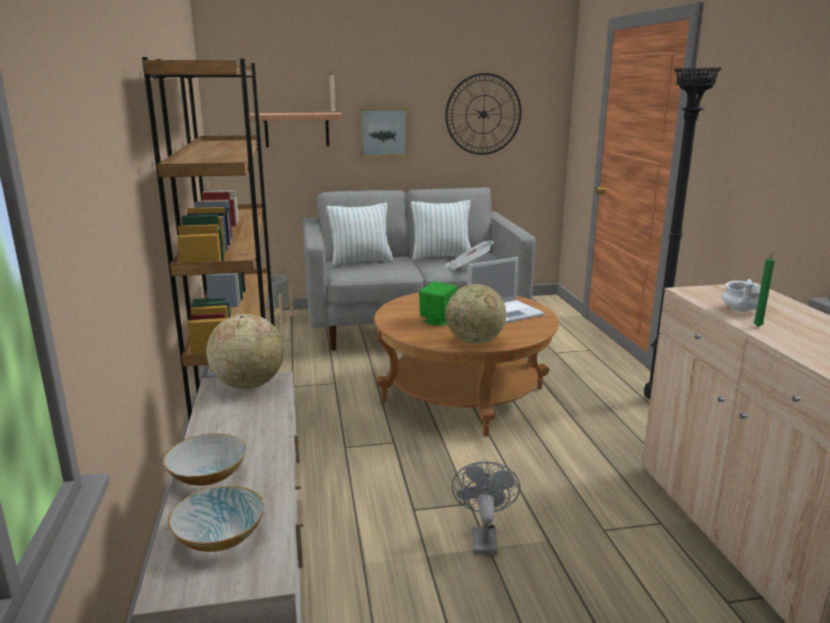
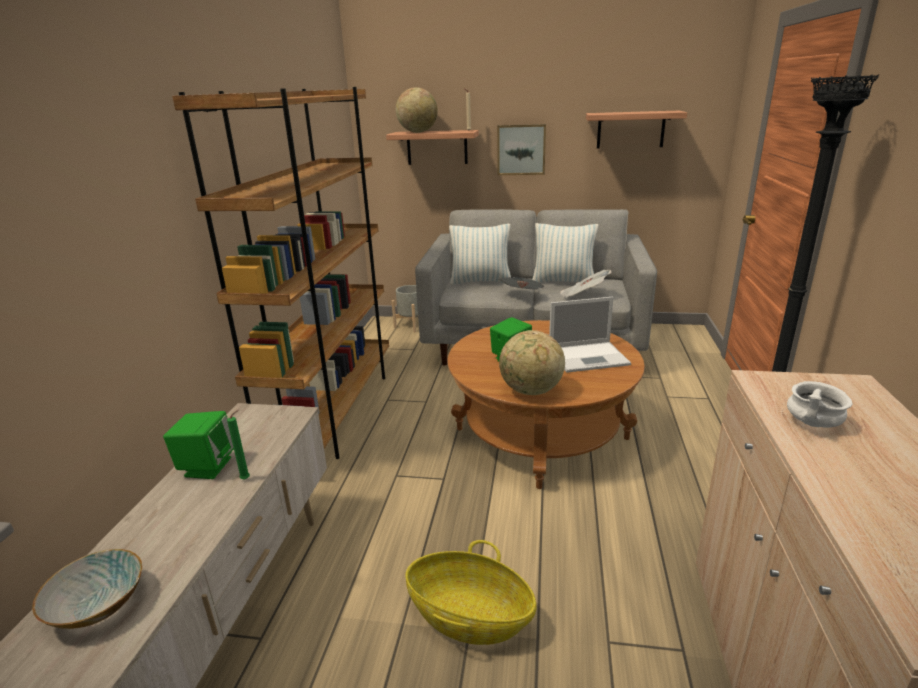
camera: 20 degrees right, 5 degrees up
bowl [163,433,247,486] -> none
globe [206,314,284,389] -> globe moved to [396,87,438,133]
wall clock [445,73,522,155] -> shelf [586,111,687,148]
grey fan [451,461,520,555] -> basket [405,540,537,645]
green candle [753,250,776,327] -> green candle moved to [227,410,250,480]
none -> green speaker [163,411,234,479]
none -> newspaper [498,277,545,290]

